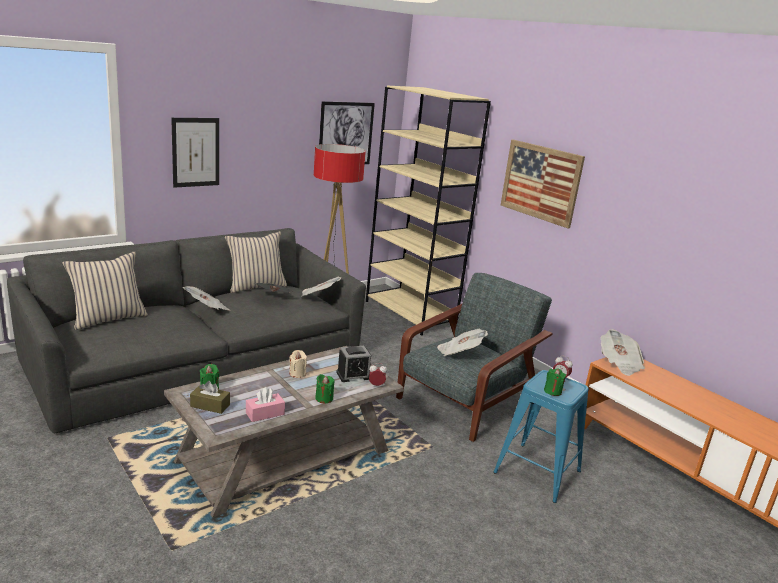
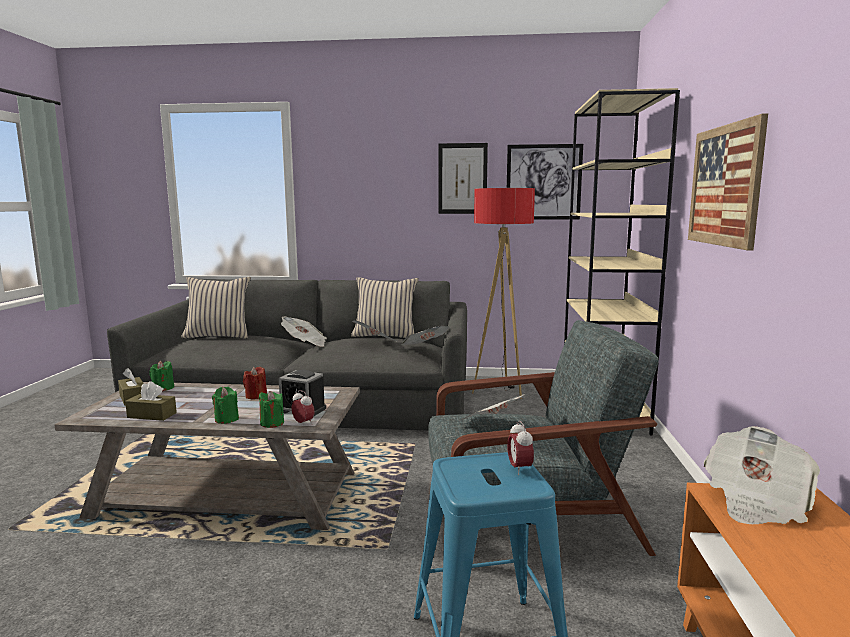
camera: 45 degrees right, 10 degrees down
picture [171,118,219,188] -> picture moved to [438,143,488,214]
pink tissue box [246,387,285,422] -> brown tissue box [125,381,177,421]
beige candle [289,350,307,378] -> red candle [243,367,267,399]
green candle [544,368,566,396] -> green candle moved to [259,391,284,428]

